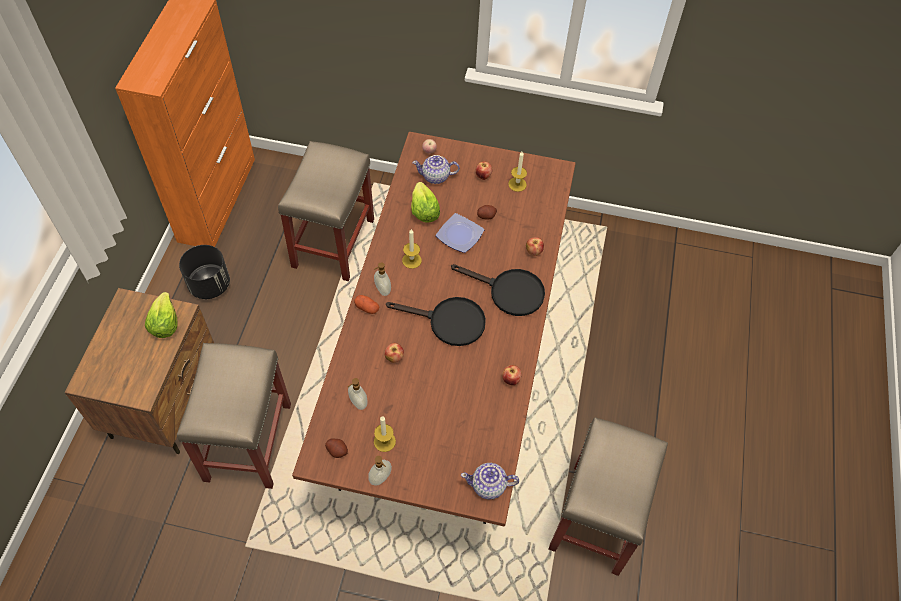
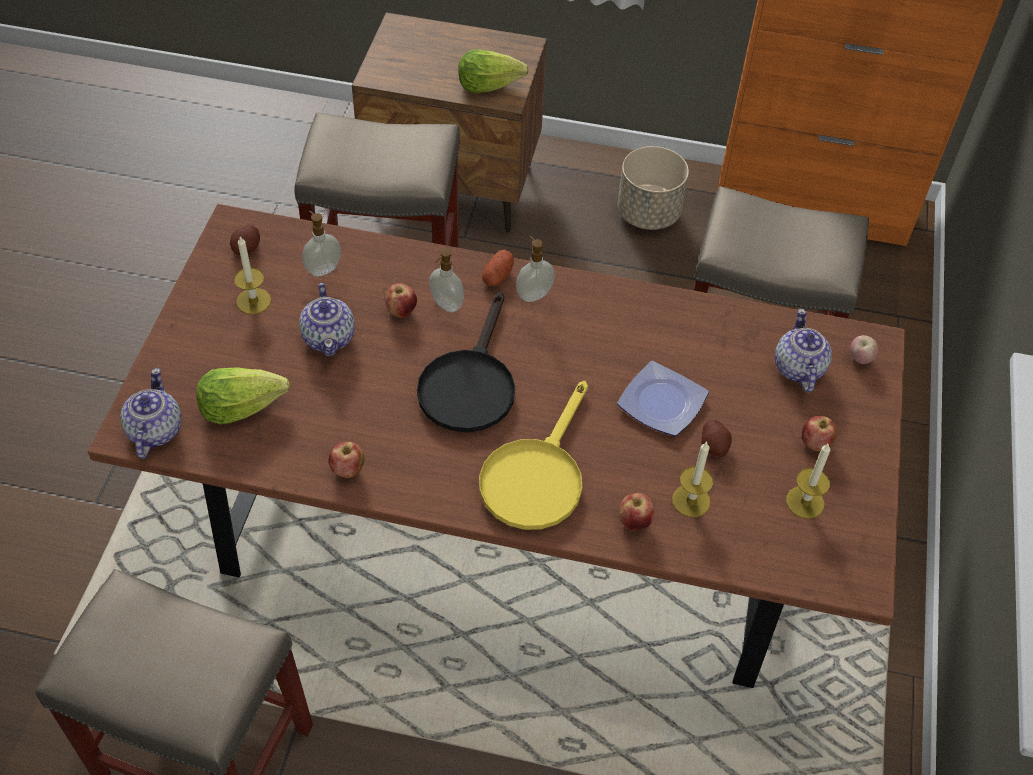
camera: 90 degrees right, 5 degrees down
black planter [179,245,230,299] -> beige planter [618,146,689,230]
soap dispenser [368,456,392,486] -> soap dispenser moved to [429,248,464,312]
candle [402,229,422,269] -> candle moved to [672,442,713,517]
lettuce [411,182,440,223] -> lettuce moved to [196,367,290,425]
black frying pan [451,264,545,316] -> yellow frying pan [479,381,588,530]
none -> teapot [299,283,355,356]

